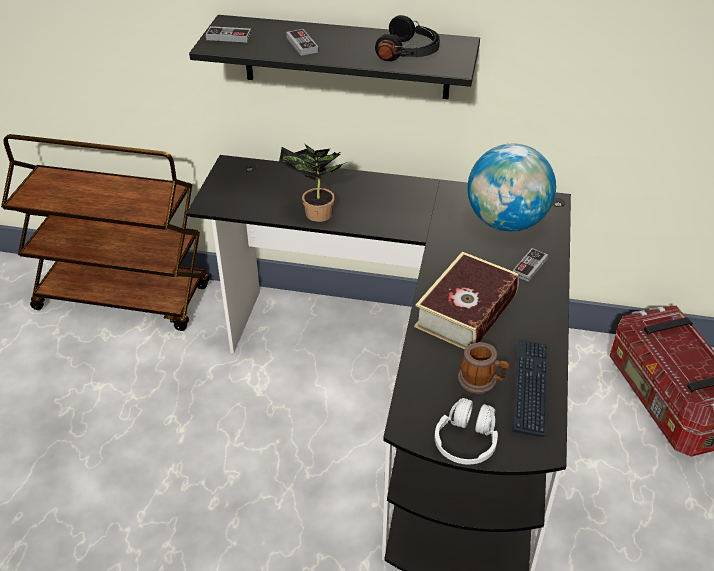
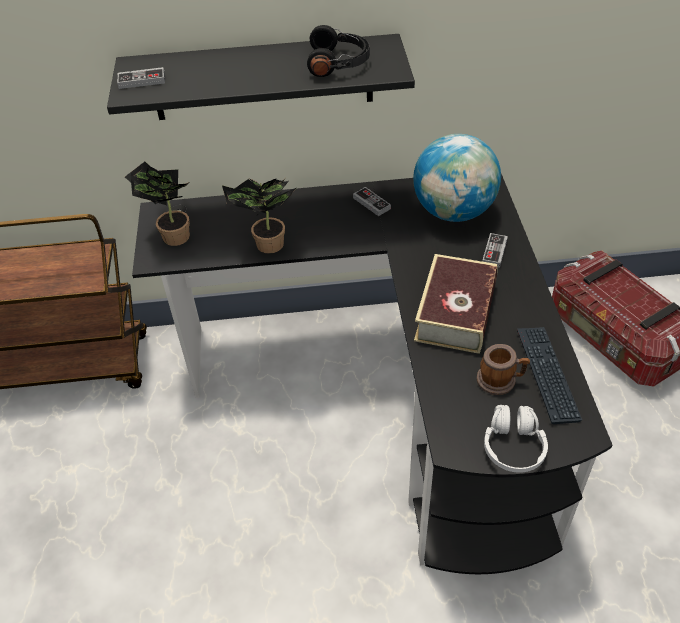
camera: 15 degrees left, 5 degrees up
game controller [286,29,318,56] -> game controller moved to [353,187,391,216]
none -> potted plant [125,162,190,246]

